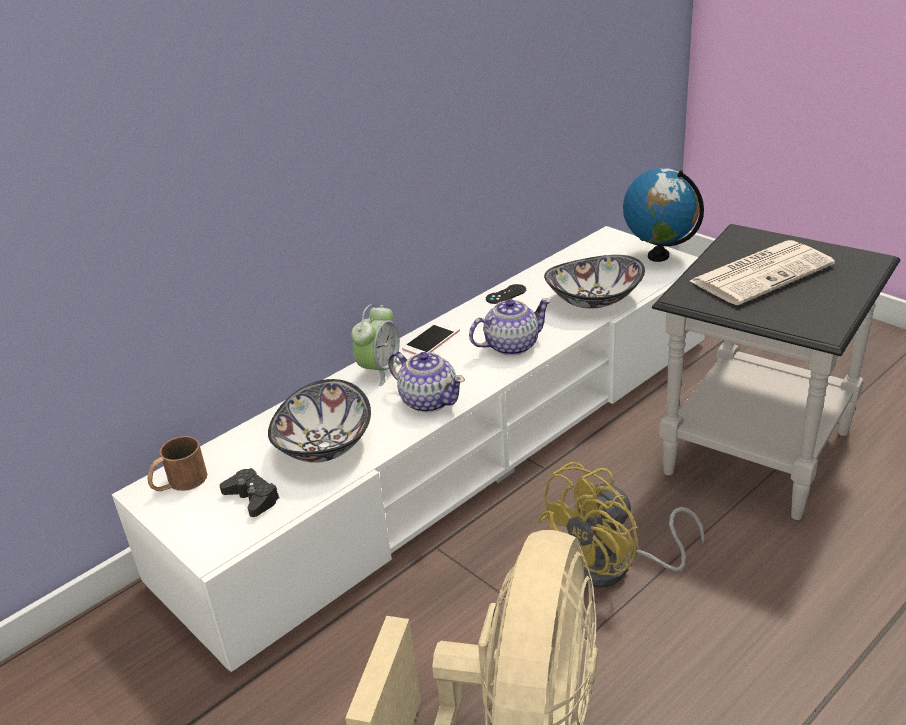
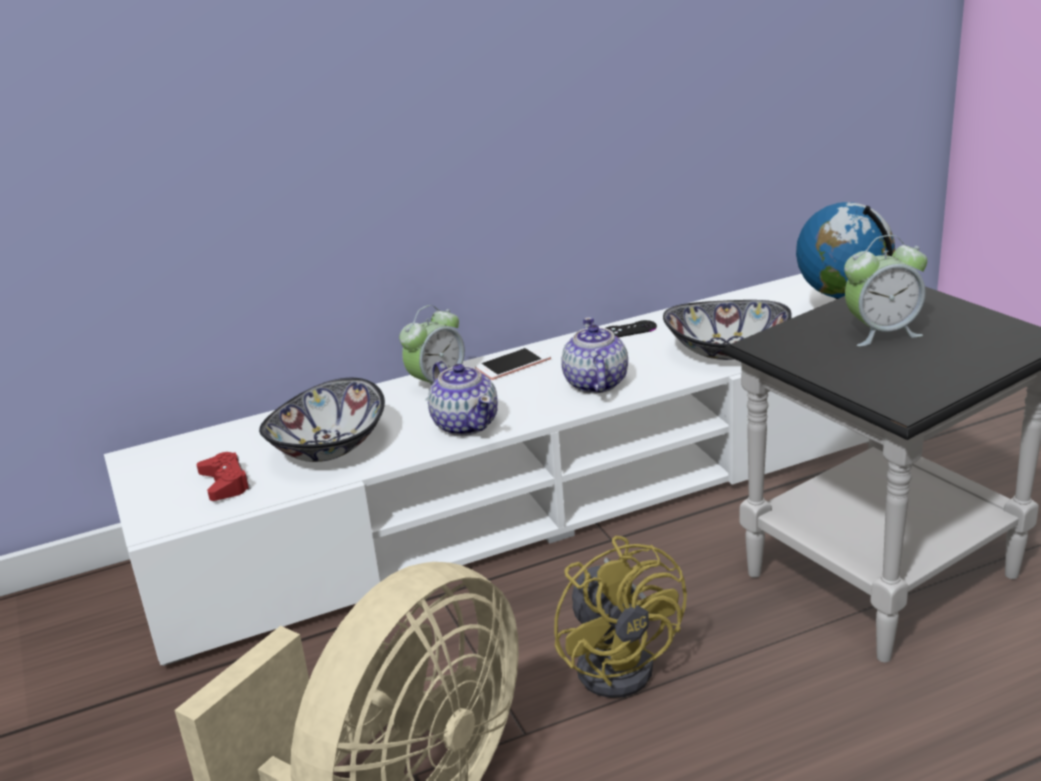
camera: 20 degrees right, 5 degrees down
brown mug [148,436,207,491] -> none
black game controller [220,468,280,517] -> red game controller [197,452,251,501]
teapot [469,298,551,356] -> teapot turned 90 degrees counterclockwise [561,317,628,394]
yellow fan [537,462,705,588] -> yellow fan turned 90 degrees counterclockwise [554,536,687,698]
newspaper [690,240,835,305] -> alarm clock [844,235,927,346]

